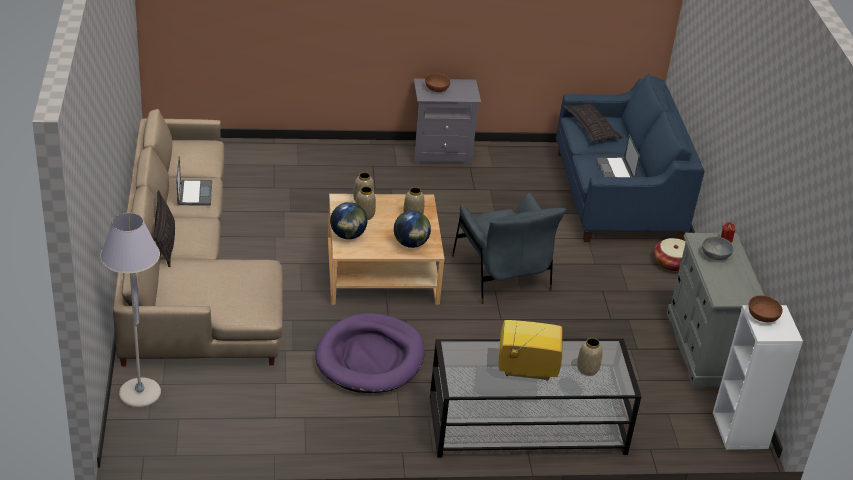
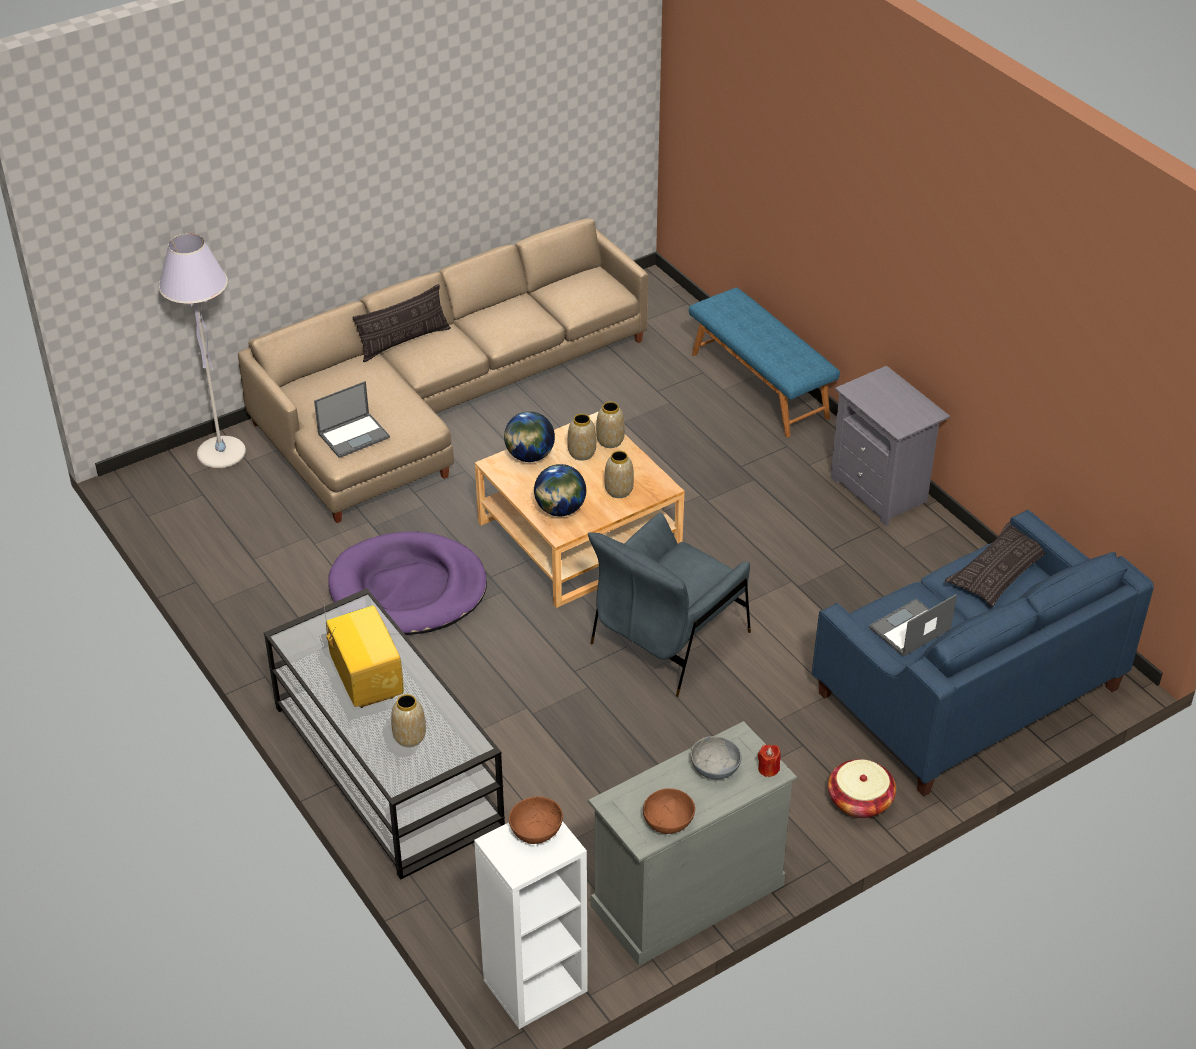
camera: 65 degrees right, 5 degrees up
laptop [176,156,212,206] -> laptop moved to [314,381,390,458]
brown bowl [425,74,450,92] -> brown bowl moved to [643,788,695,834]
none -> blue bench [689,288,840,437]

